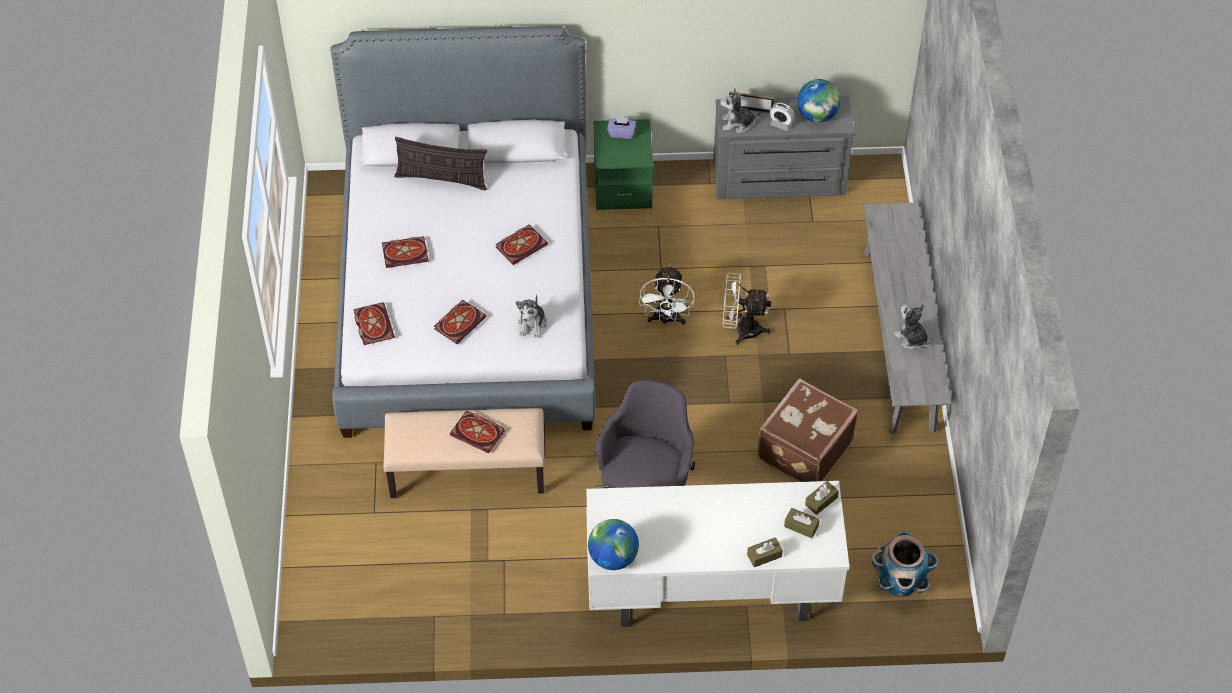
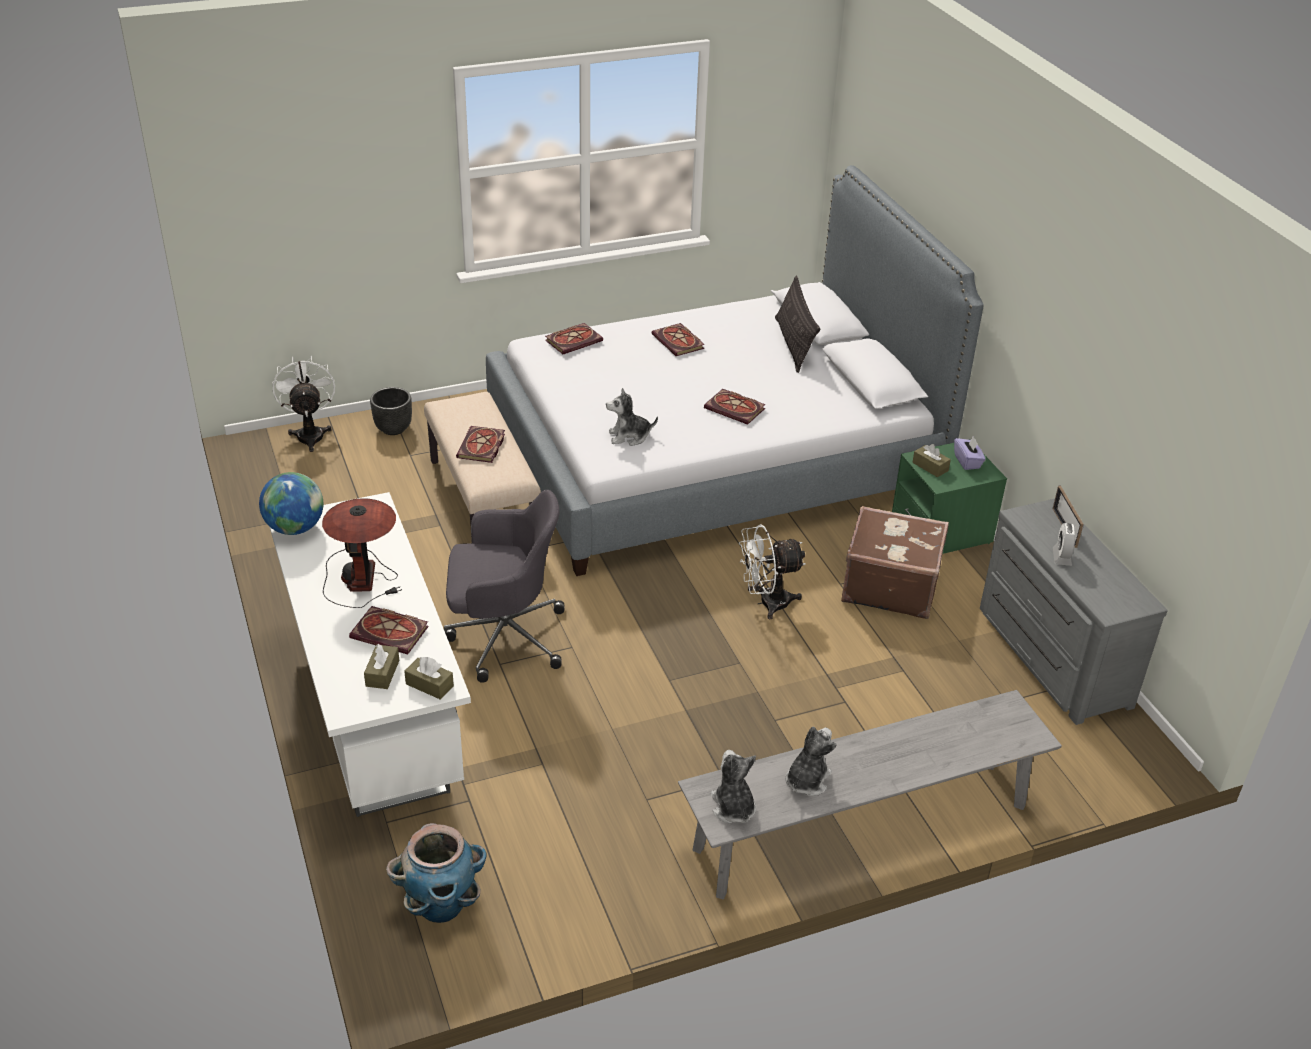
camera: 70 degrees right, 15 degrees down
book [434,300,487,344] -> book moved to [349,606,429,654]
plush toy [720,88,761,133] -> plush toy moved to [710,750,756,823]
white fan [723,273,771,345] -> white fan moved to [273,356,335,452]
brown tissue box [747,537,783,567] -> brown tissue box moved to [912,444,951,477]
brown suitcase [757,378,858,482] -> brown suitcase moved to [841,506,949,619]
globe [797,79,841,123] -> none
none -> table lamp [322,498,402,608]
none -> black planter [370,387,412,435]

